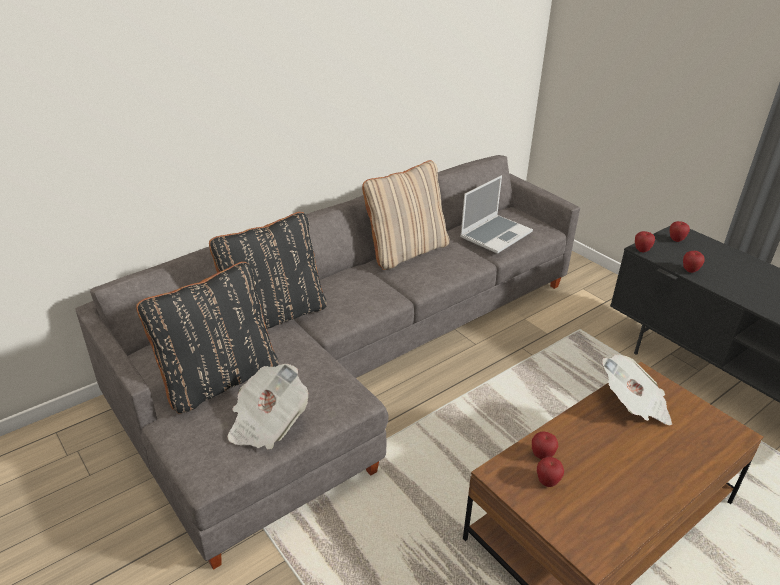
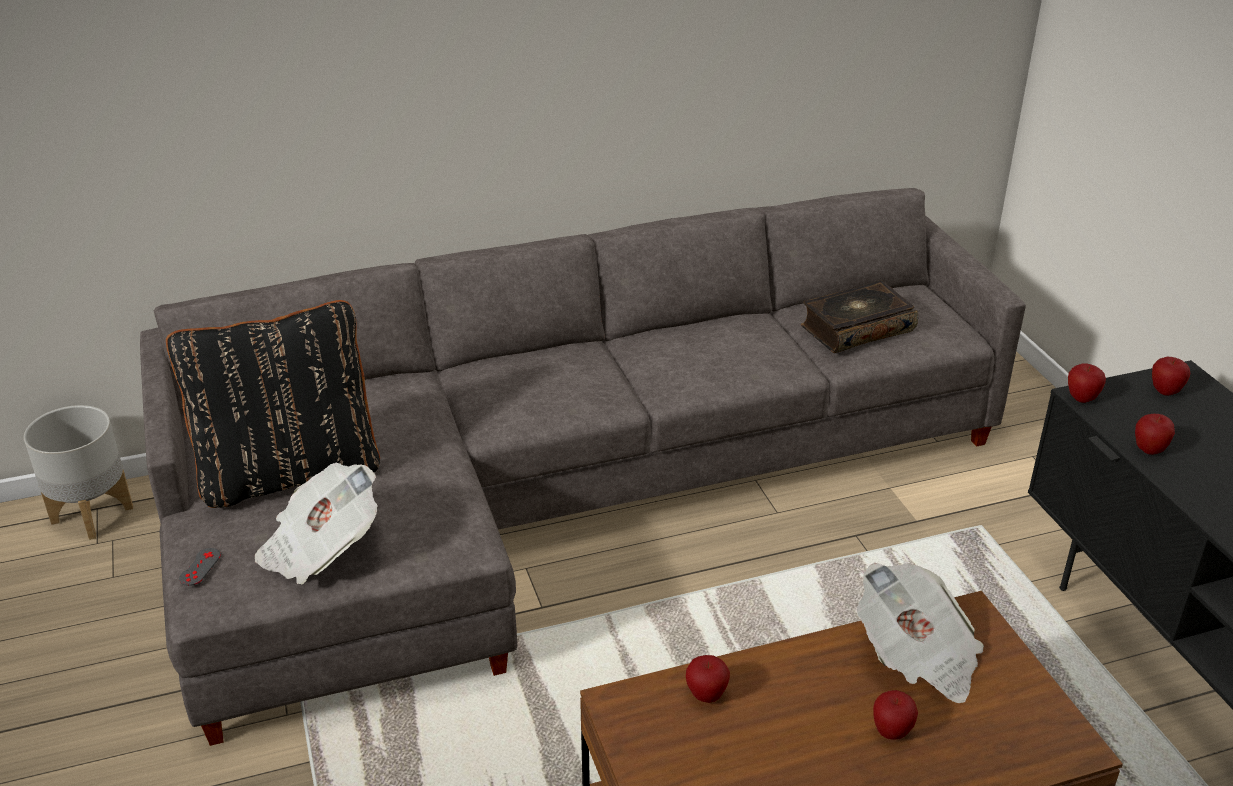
camera: 20 degrees right, 0 degrees up
black pillow [209,212,327,329] -> none
beige pillow [362,160,450,270] -> none
laptop [460,175,533,254] -> book [801,280,918,353]
apple [537,457,564,487] -> apple moved to [873,690,918,740]
none -> grey planter [24,405,133,540]
none -> grey game controller [179,548,221,586]

